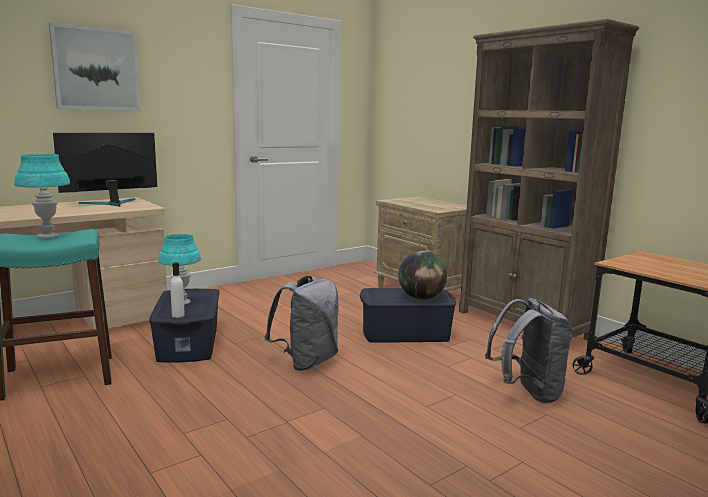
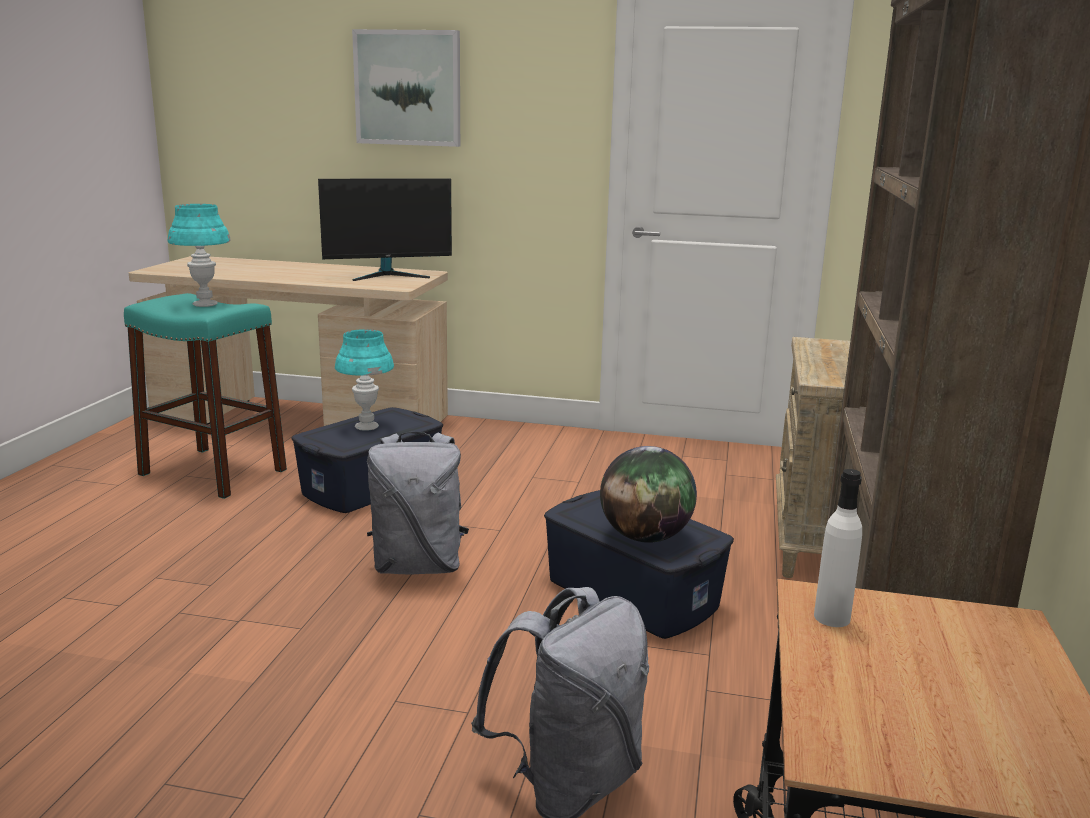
camera: 50 degrees right, 5 degrees up
monitor [53,133,157,207] -> monitor turned 150 degrees clockwise [318,178,452,281]
white bottle [170,262,185,318] -> white bottle moved to [814,469,862,627]

